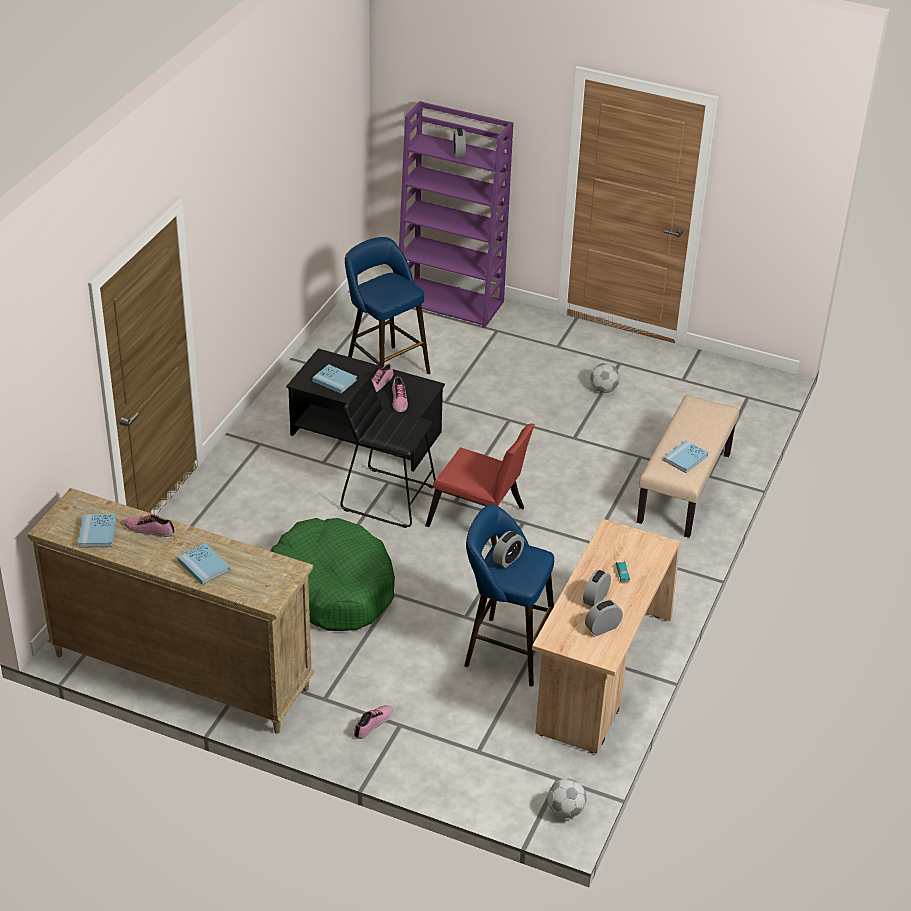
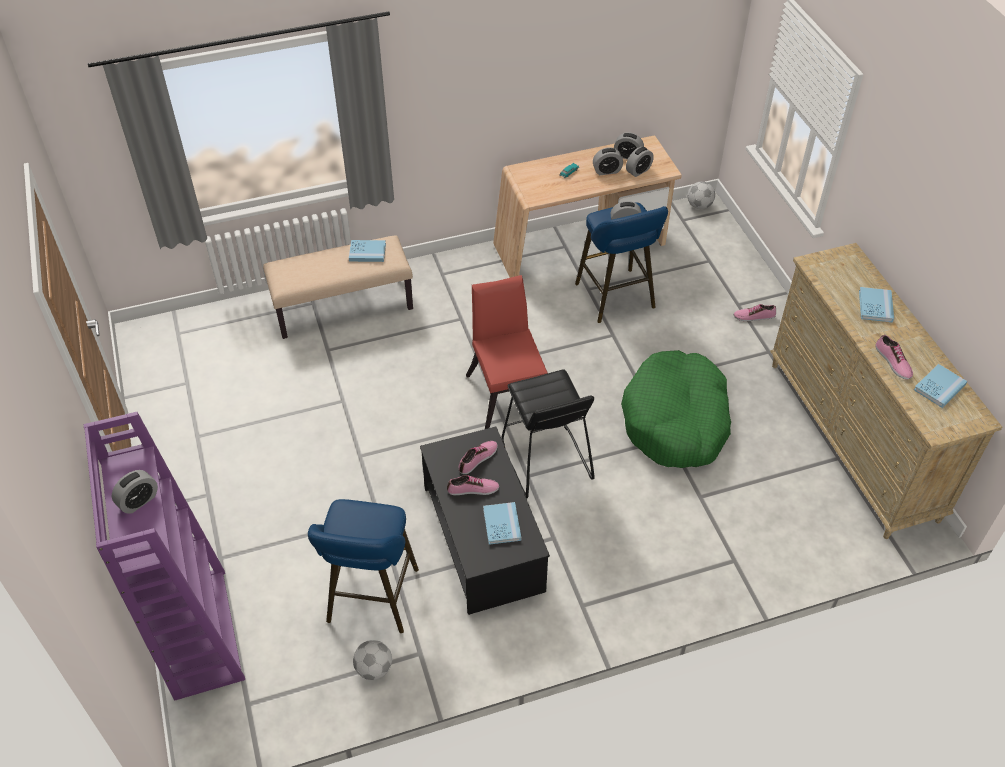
camera: 130 degrees left, 10 degrees up
football [590,363,620,393] -> football moved to [353,640,392,680]
none -> alarm clock [626,147,654,177]

